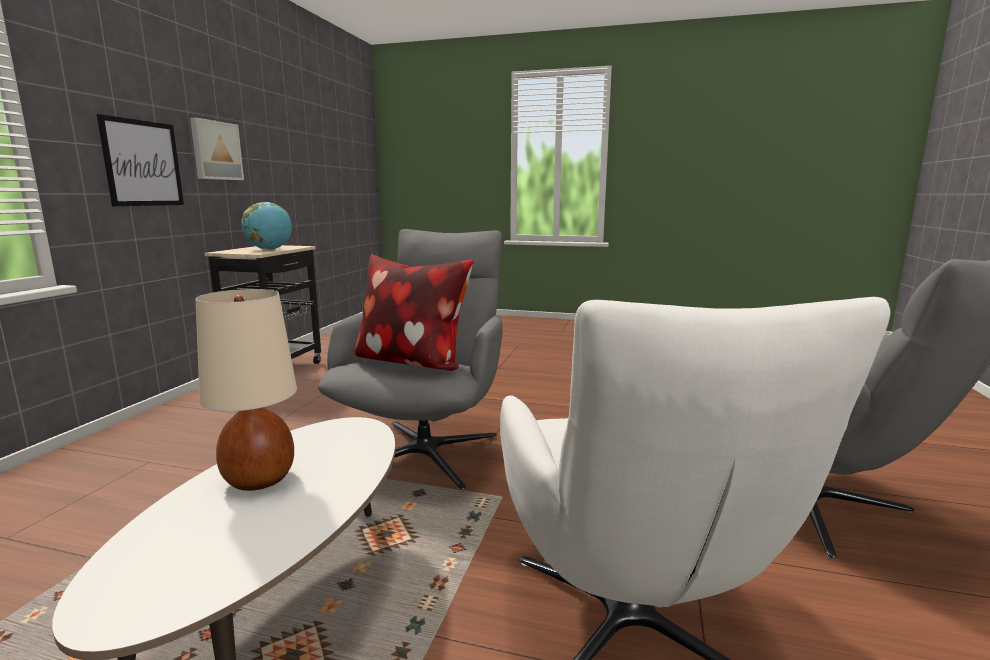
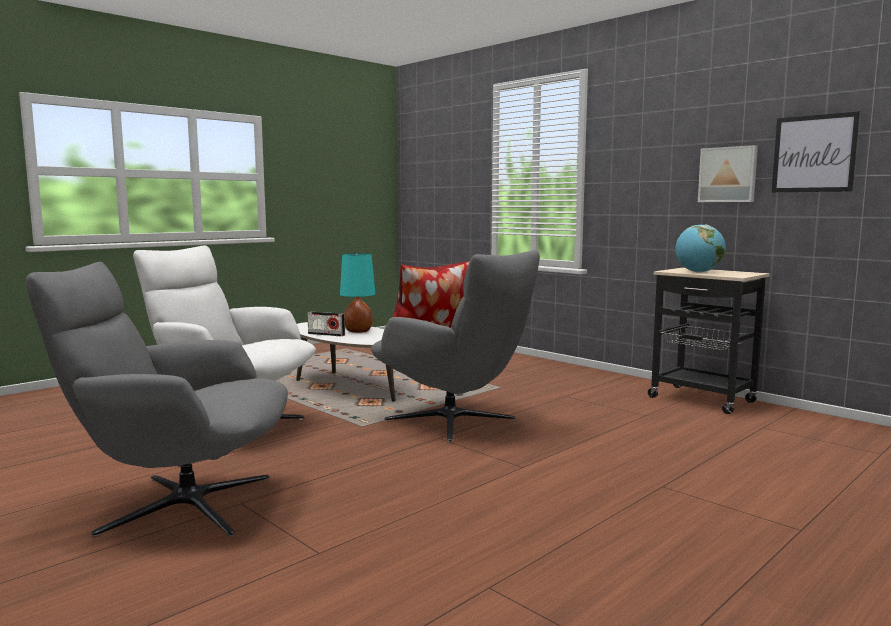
camera: 120 degrees right, 5 degrees down
picture [97,114,184,206] -> picture moved to [772,111,860,192]
beige table lamp [195,289,297,491] -> turquoise table lamp [340,253,375,333]
none -> radio [307,312,345,336]

